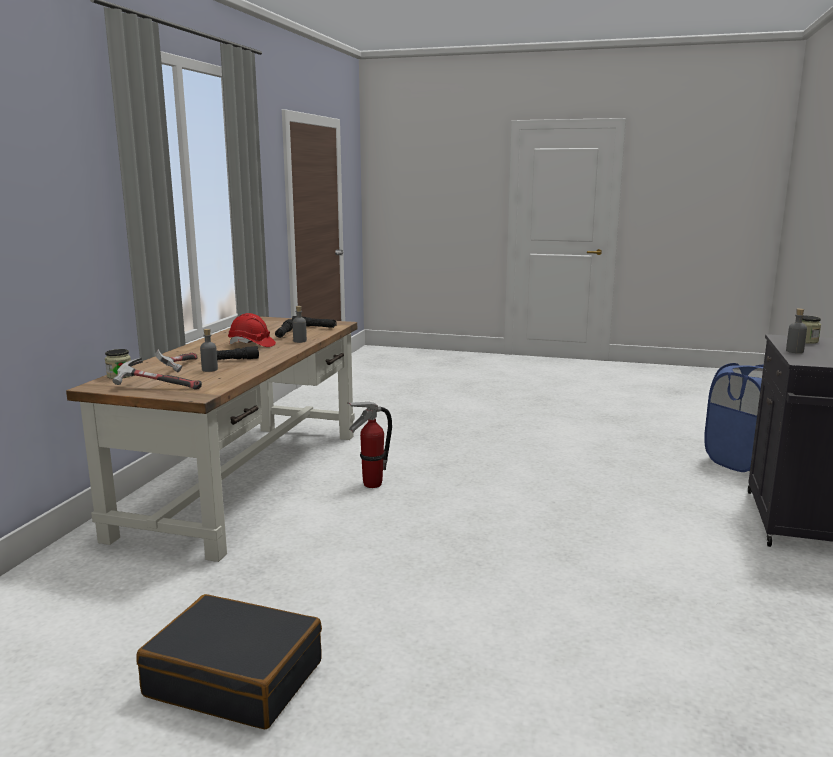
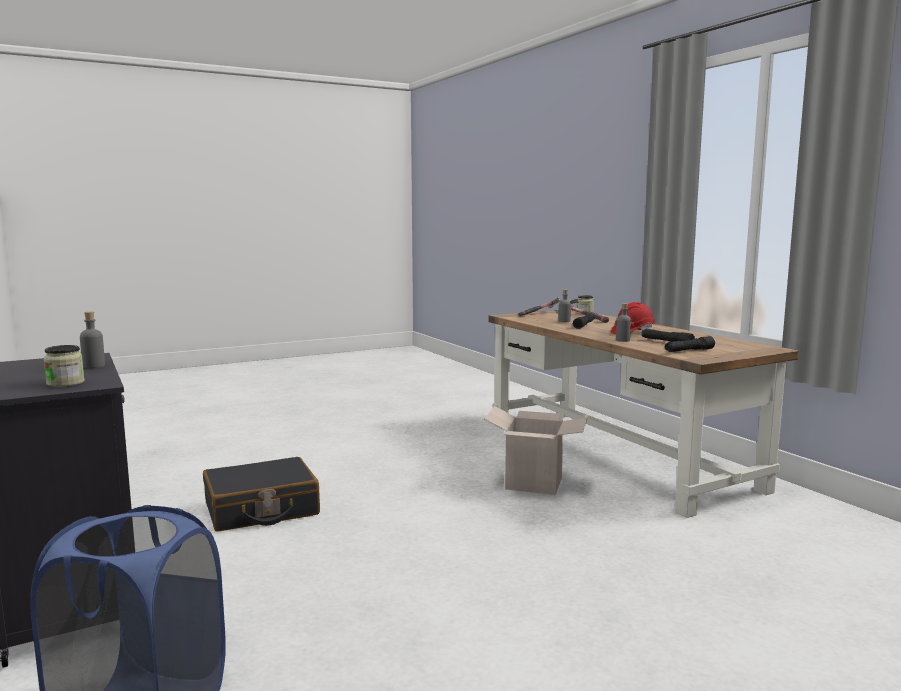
camera: 135 degrees right, 5 degrees down
black suitcase [136,594,322,729] -> black suitcase moved to [203,457,320,532]
fire extinguisher [347,402,392,488] -> cardboard box [484,406,588,495]

